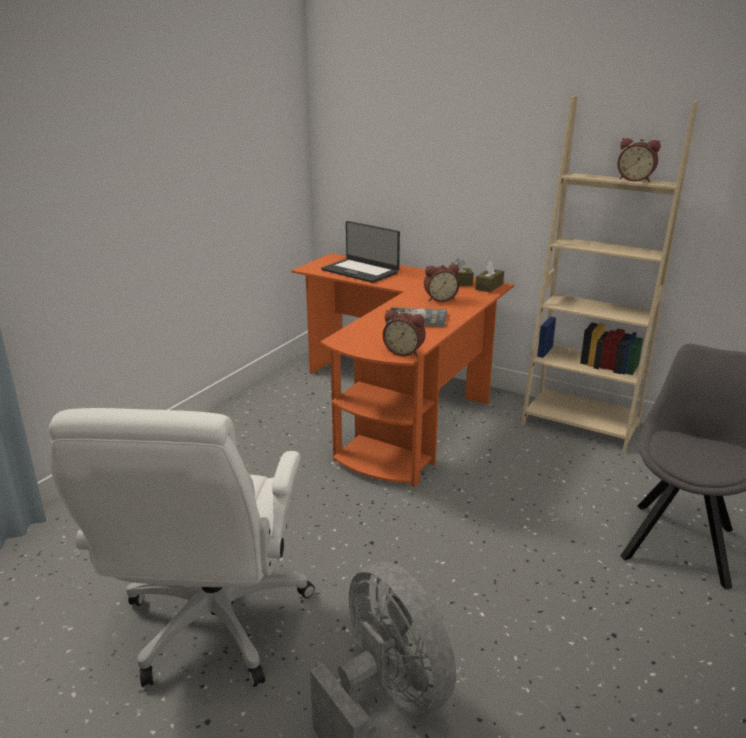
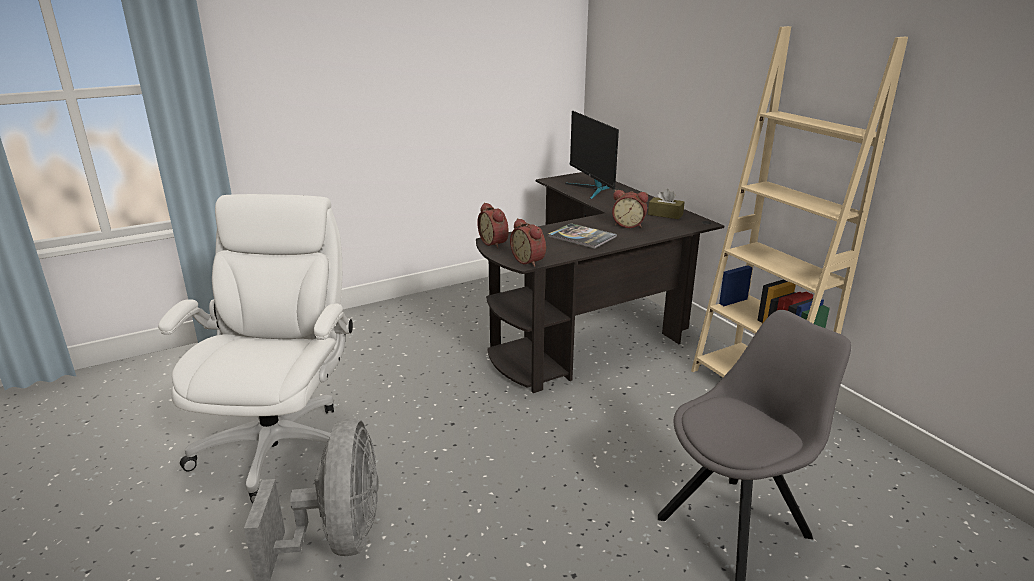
camera: 30 degrees right, 0 degrees up
white office chair [49,408,315,687] -> white office chair turned 150 degrees clockwise [158,194,353,503]
orange desk [291,253,514,487] -> black desk [476,172,724,393]
laptop [321,221,400,283] -> monitor [565,111,619,199]
brown tissue box [475,261,504,292] -> none
alarm clock [617,138,661,182] -> alarm clock moved to [477,202,509,248]

